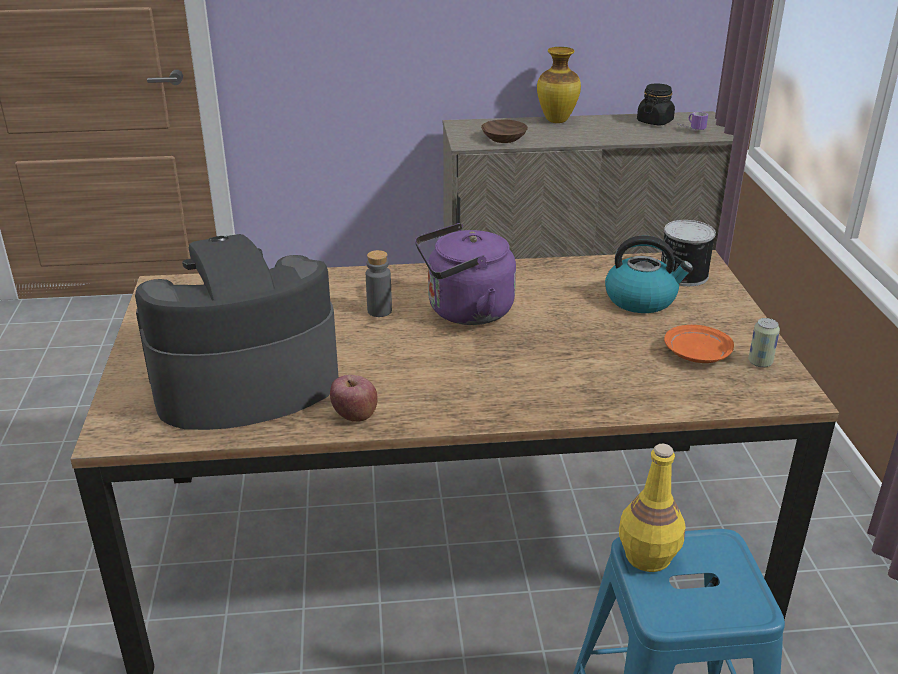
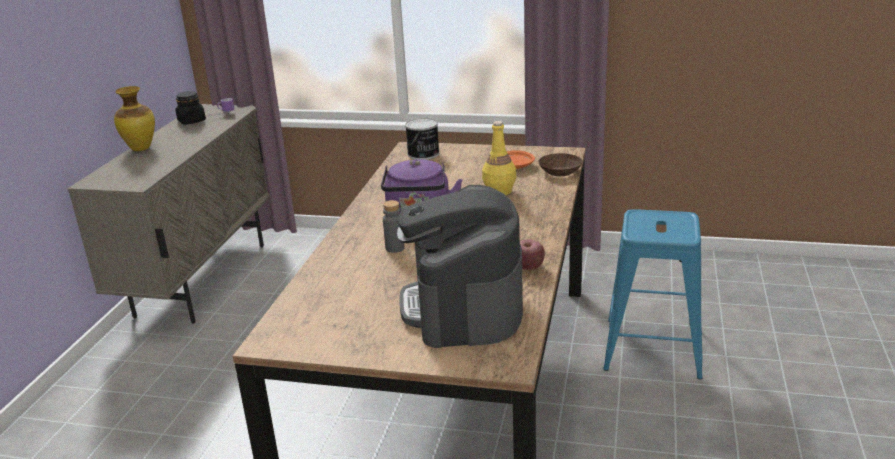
camera: 70 degrees left, 5 degrees down
brown bowl [481,120,528,143] -> brown bowl moved to [538,153,583,176]
kettle [605,236,693,313] -> none
yellow bottle [619,444,686,572] -> yellow bottle moved to [482,121,516,195]
can [748,318,780,368] -> none

